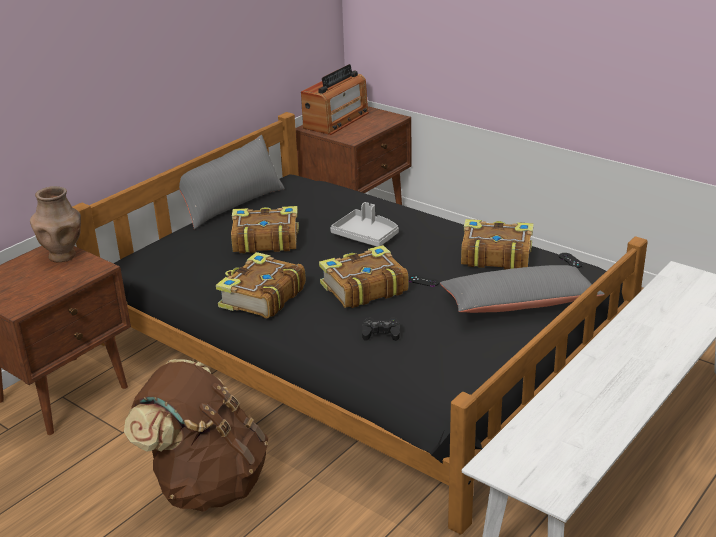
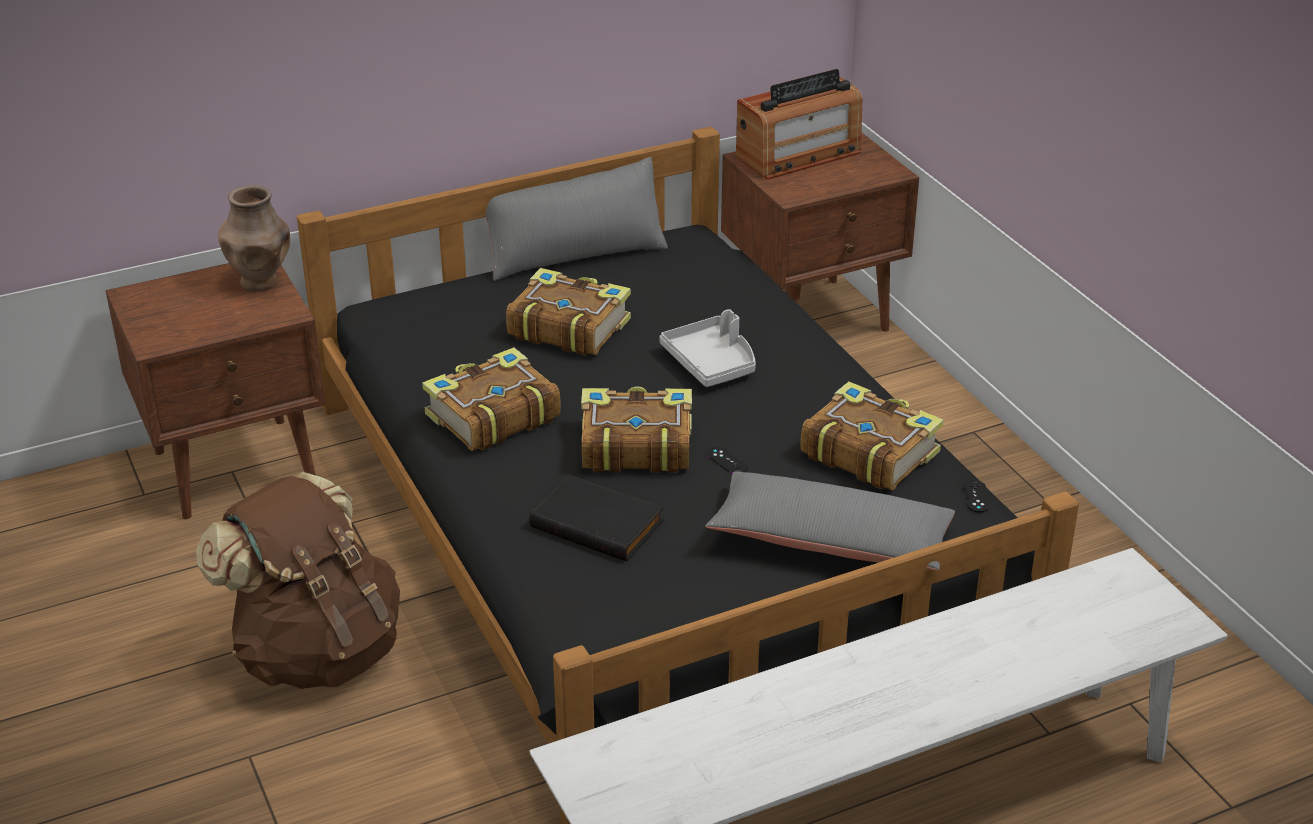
camera: 25 degrees right, 5 degrees up
black game controller [362,318,400,341] -> black book [530,474,664,562]

